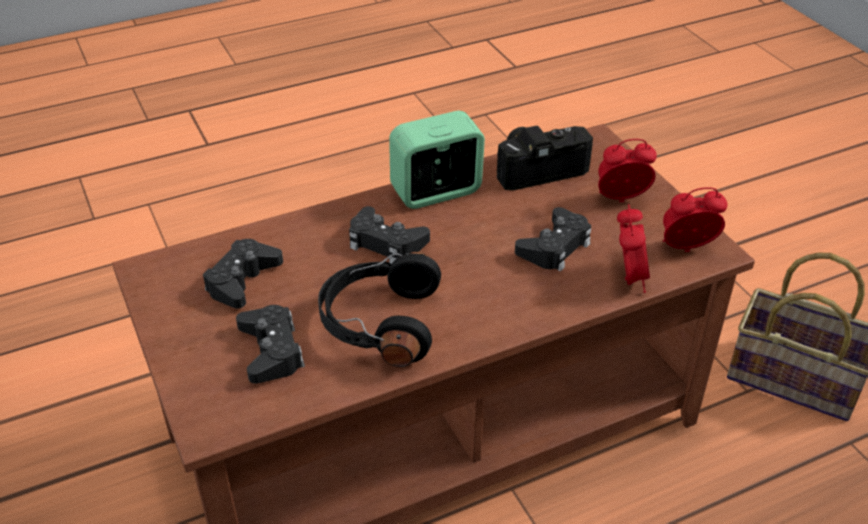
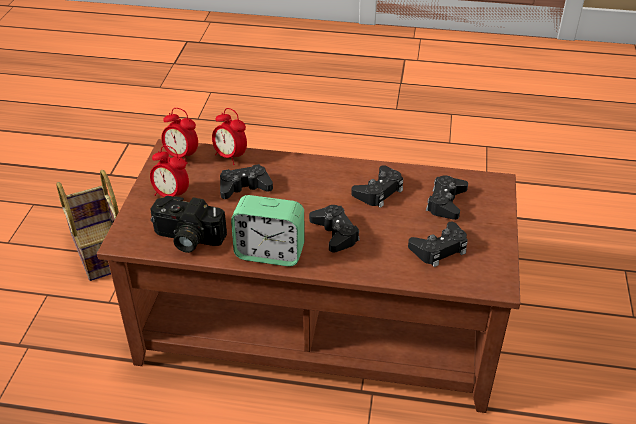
camera: 145 degrees left, 0 degrees up
black headphones [318,252,441,367] -> black game controller [351,165,403,208]
alarm clock [617,204,650,293] -> alarm clock turned 90 degrees counterclockwise [212,108,247,165]

